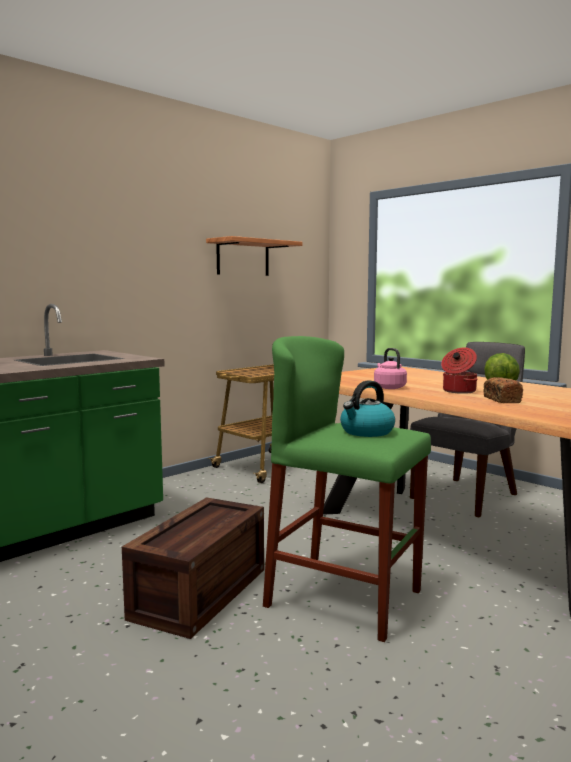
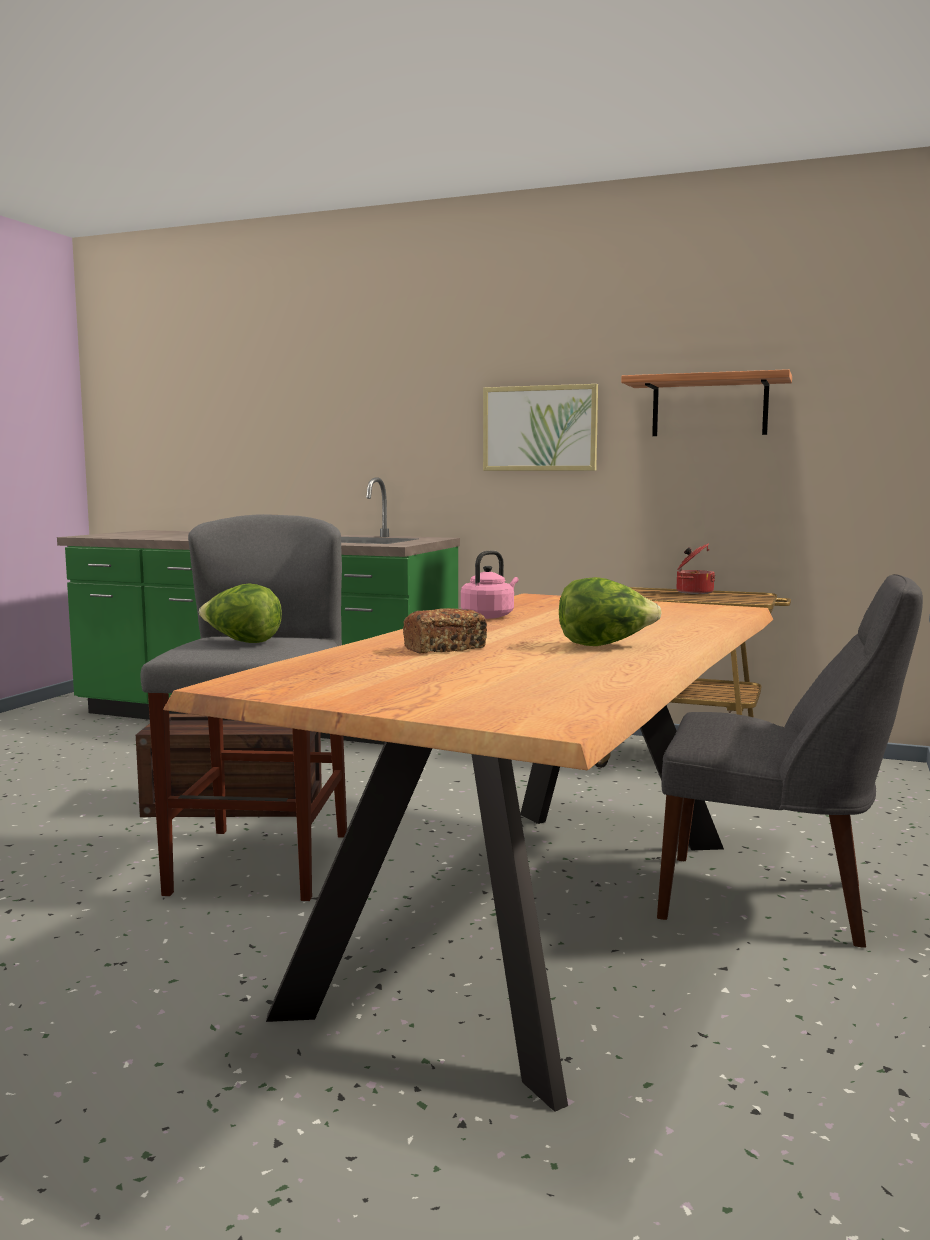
camera: 65 degrees right, 0 degrees up
green stool [263,336,431,642] -> grey stool [141,514,347,901]
kettle [340,380,395,437] -> lettuce [199,583,282,643]
cooking pot [441,347,478,394] -> cooking pot moved to [677,543,715,594]
none -> picture [483,384,598,471]

